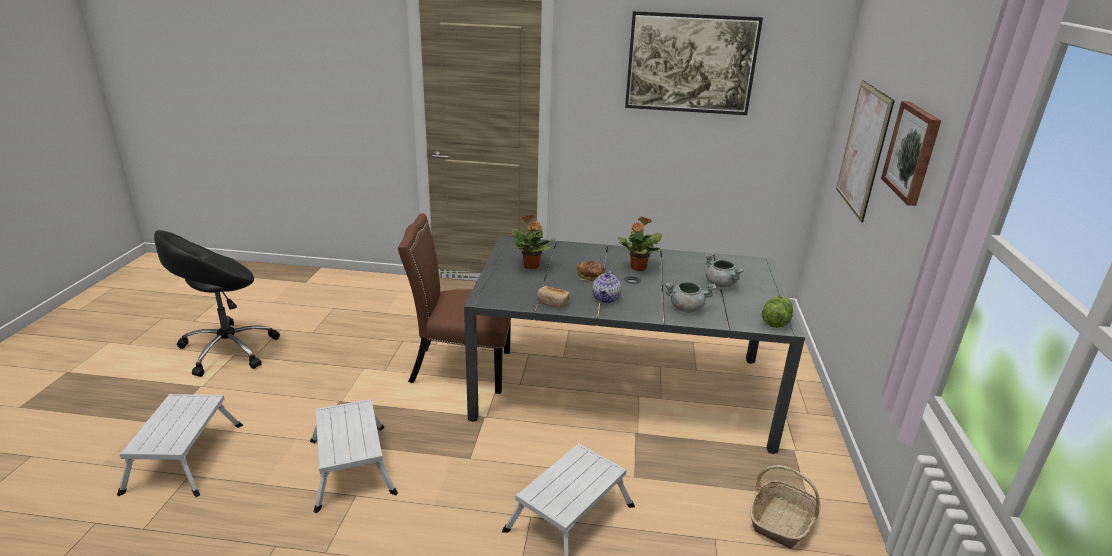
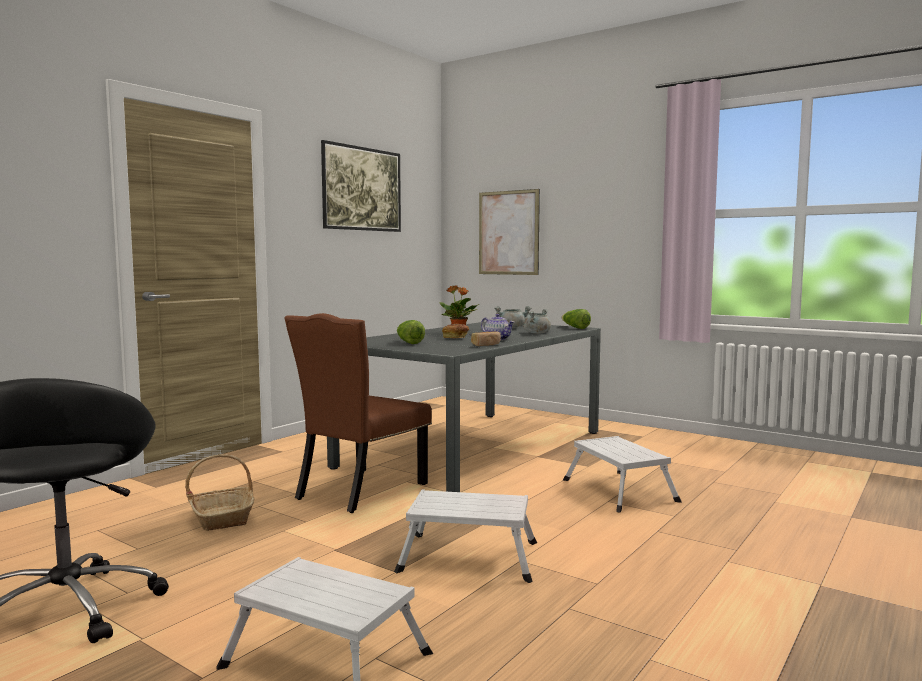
camera: 60 degrees left, 20 degrees down
potted plant [512,215,556,269] -> lettuce [397,320,425,344]
basket [750,465,821,549] -> basket moved to [185,454,255,531]
picture [881,101,941,206] -> none

